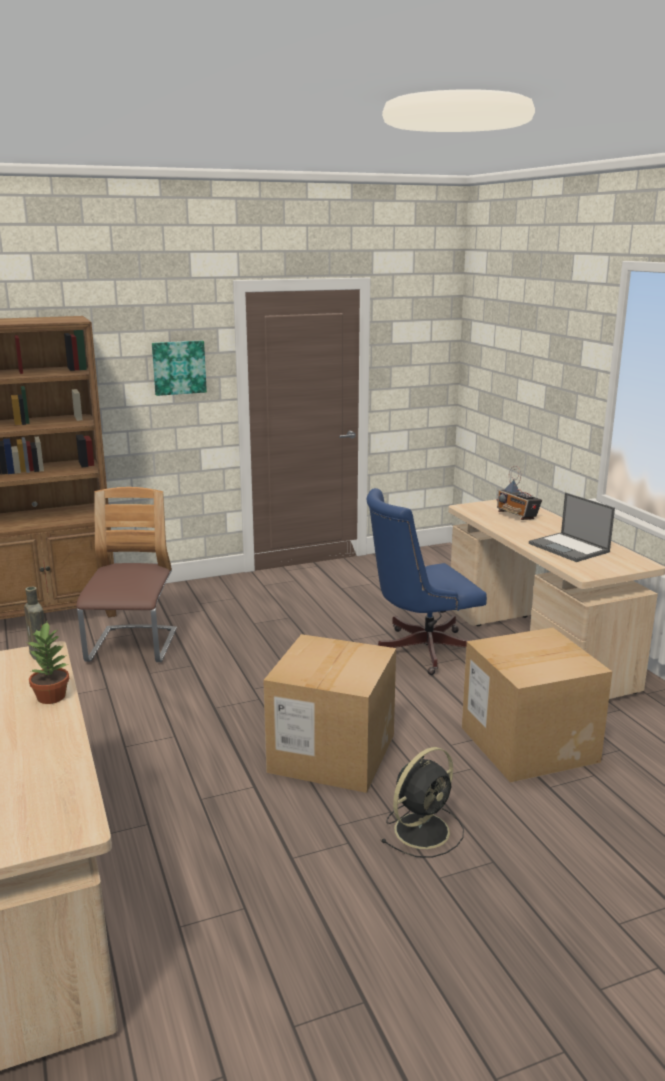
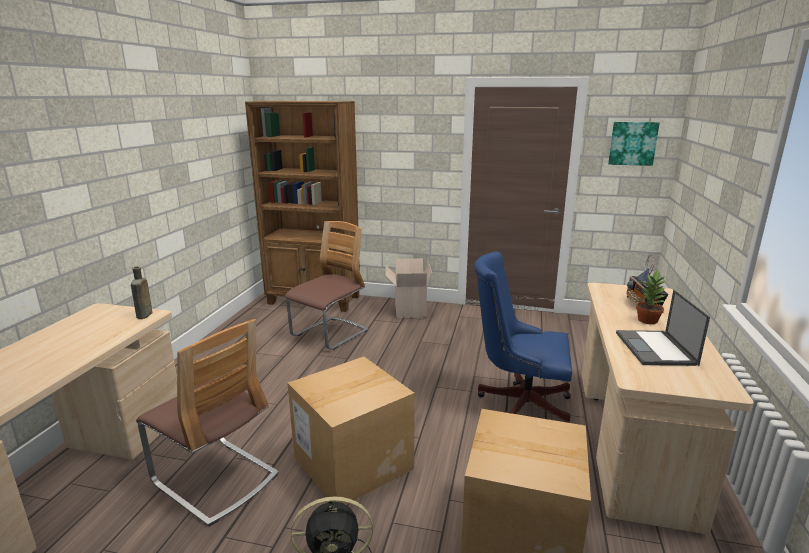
camera: 35 degrees right, 0 degrees up
potted plant [26,622,69,704] -> potted plant moved to [636,271,667,324]
picture [152,341,207,396] -> picture moved to [608,122,660,166]
none -> chair [136,319,279,526]
none -> cardboard box [385,258,432,318]

